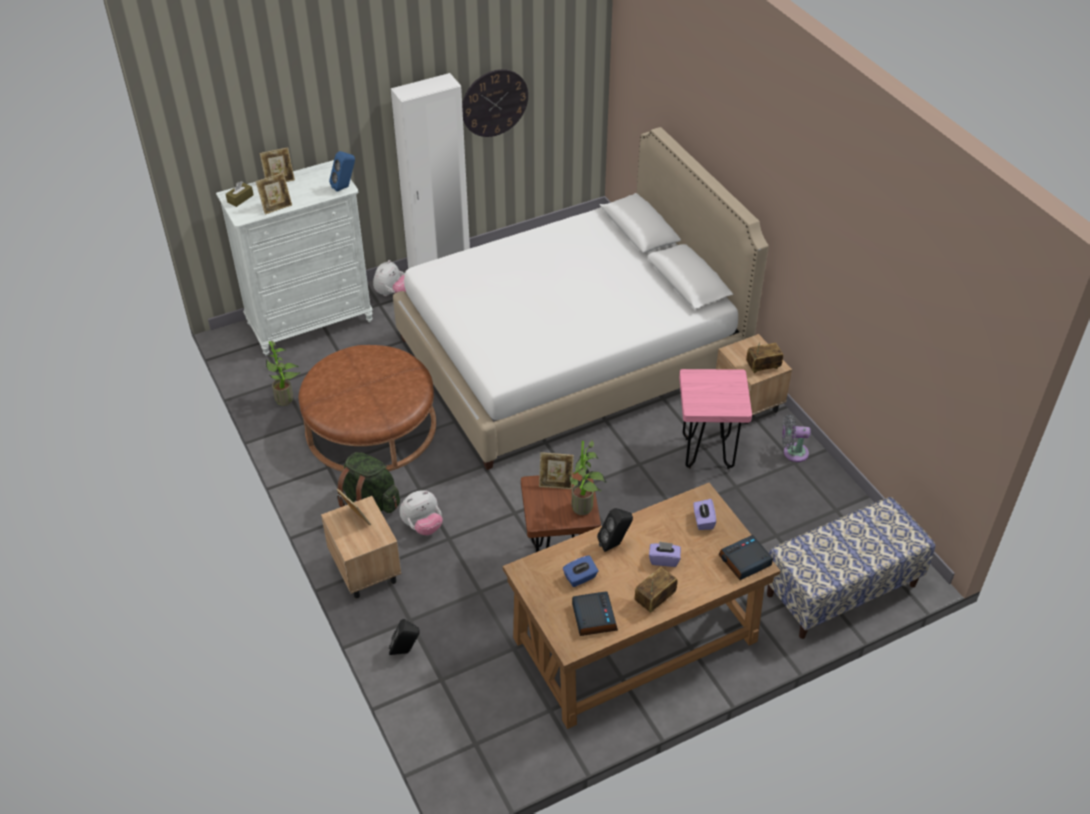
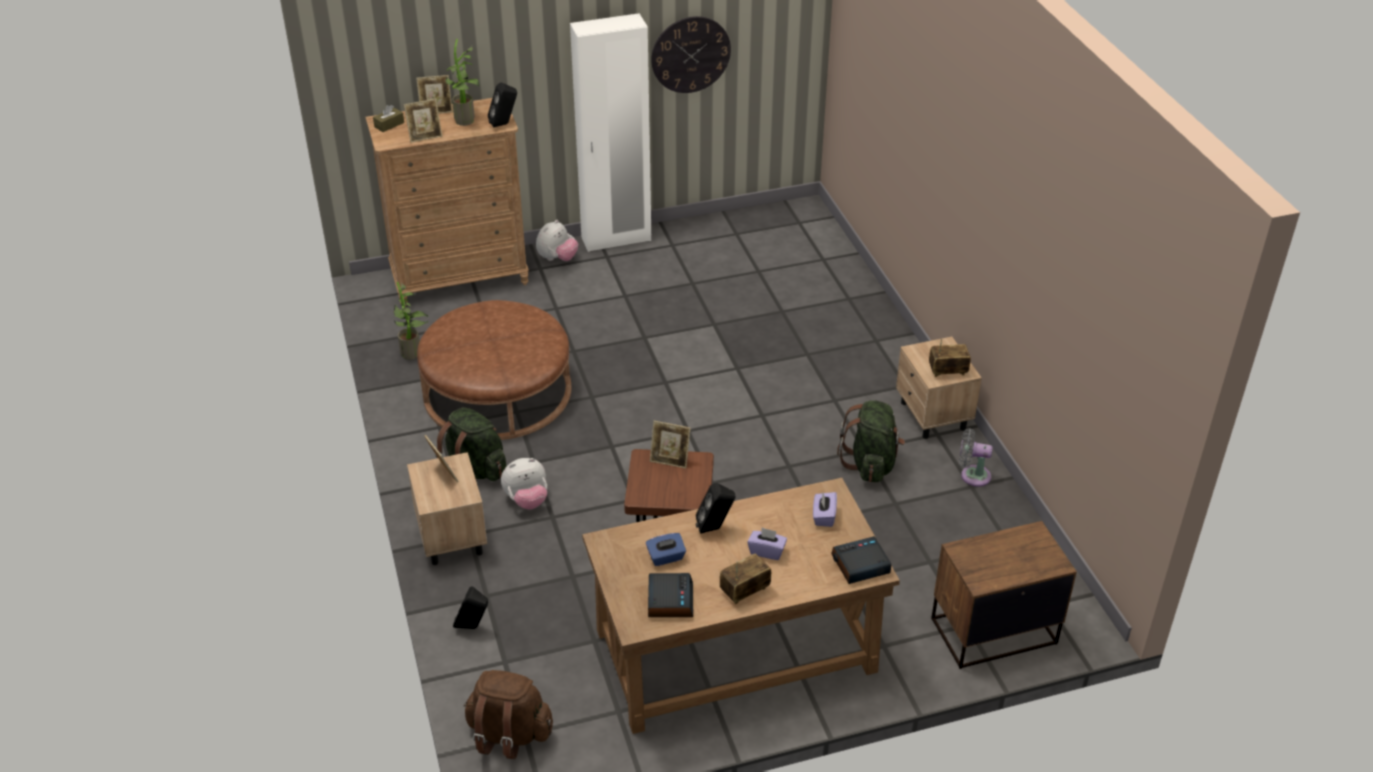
camera: 10 degrees right, 5 degrees down
white dresser [216,160,373,356] -> brown dresser [365,98,529,307]
blue speaker [329,151,355,192] -> black speaker [488,82,517,127]
white bed [393,127,769,470] -> none
potted plant [569,439,607,515] -> potted plant moved to [446,39,480,126]
pink stool [679,369,752,469] -> green backpack [837,400,905,482]
bench [767,497,935,639] -> brown nightstand [931,521,1077,669]
none -> brown backpack [464,670,553,759]

